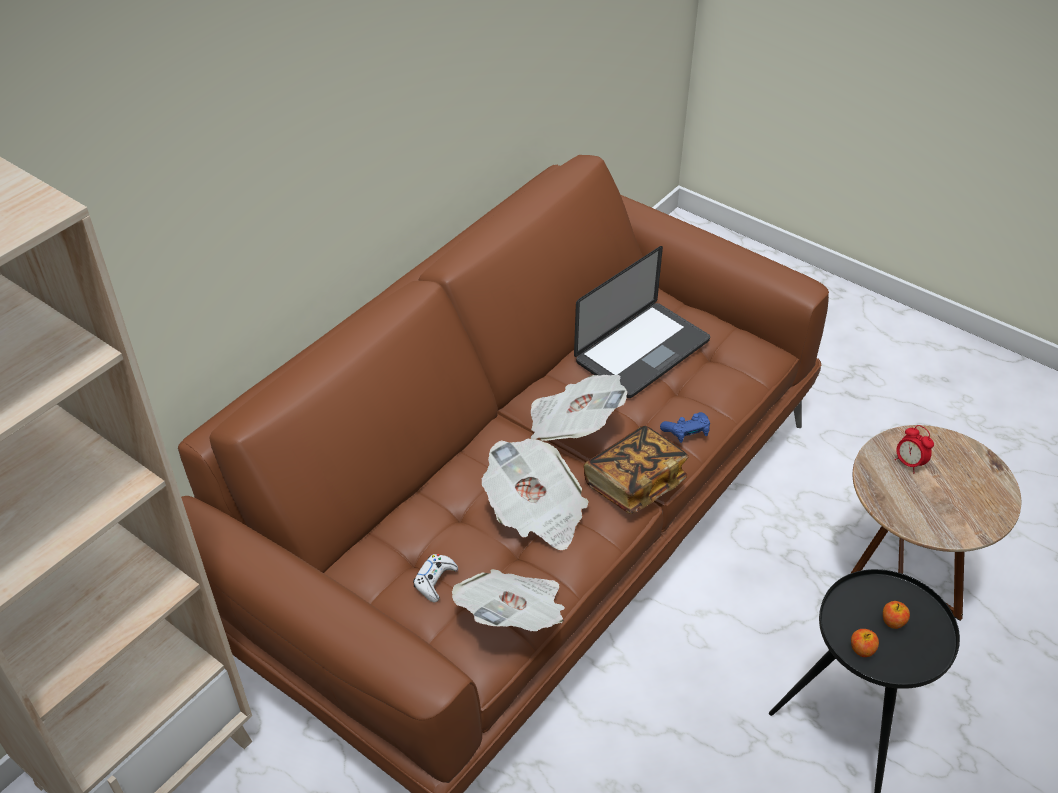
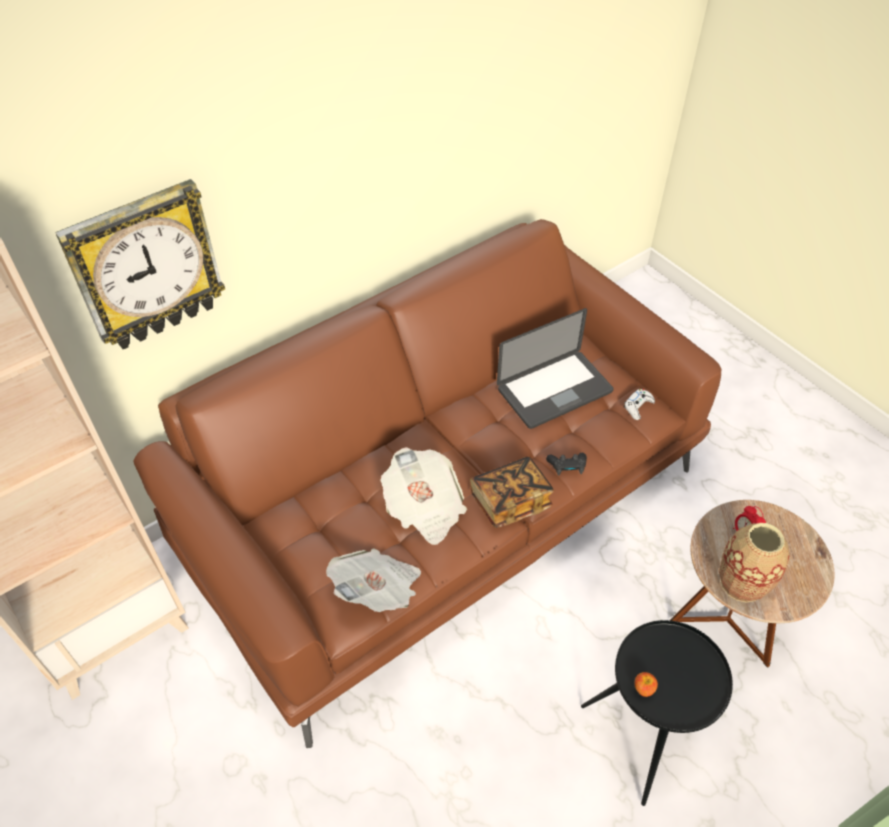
camera: 15 degrees right, 5 degrees up
white game controller [413,554,458,602] -> white game controller moved to [623,389,655,420]
newspaper [531,375,627,441] -> none
blue game controller [660,412,710,443] -> black game controller [546,453,587,476]
apple [883,601,910,629] -> none
none -> wall clock [55,179,225,350]
none -> vase [719,523,790,602]

